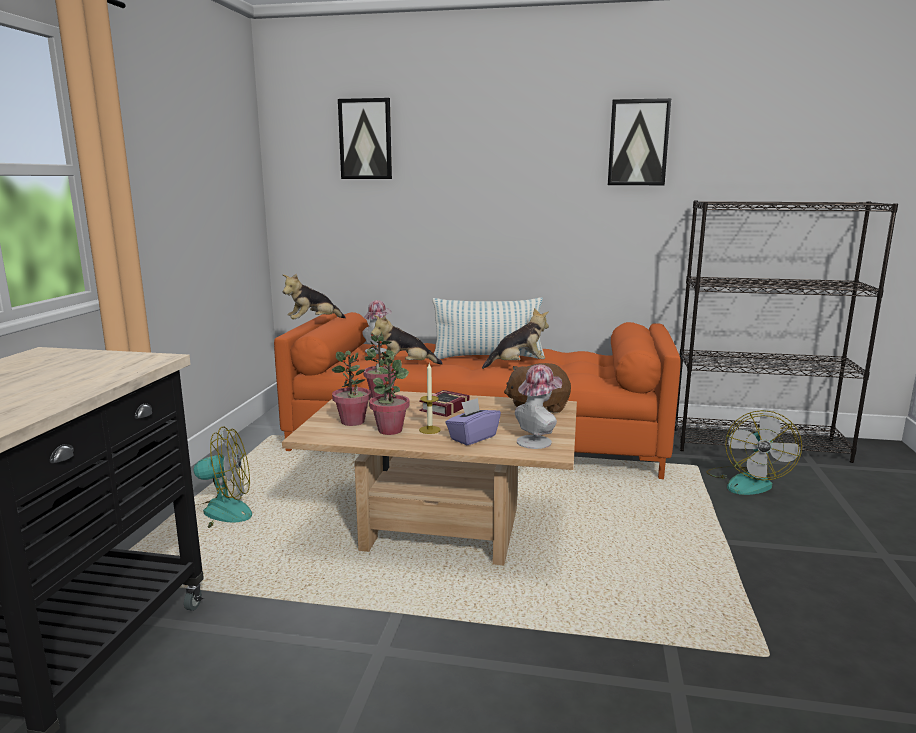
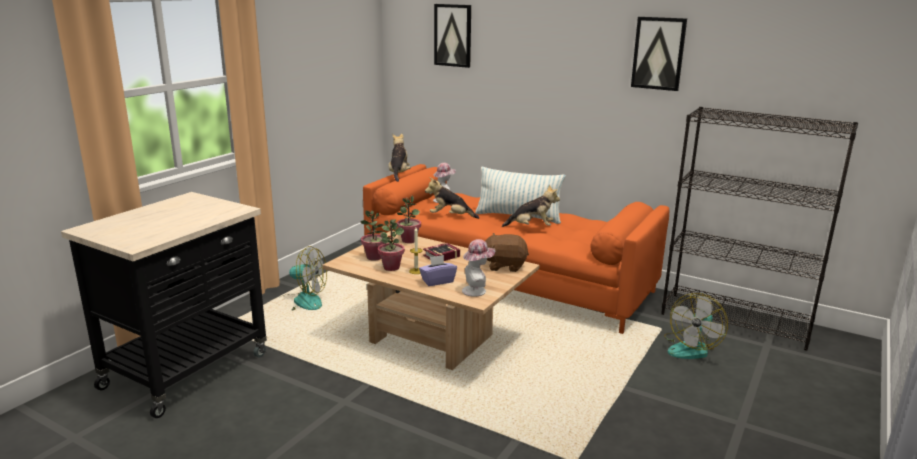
camera: 20 degrees right, 5 degrees up
plush toy [283,273,346,319] -> plush toy turned 105 degrees clockwise [389,134,411,182]

